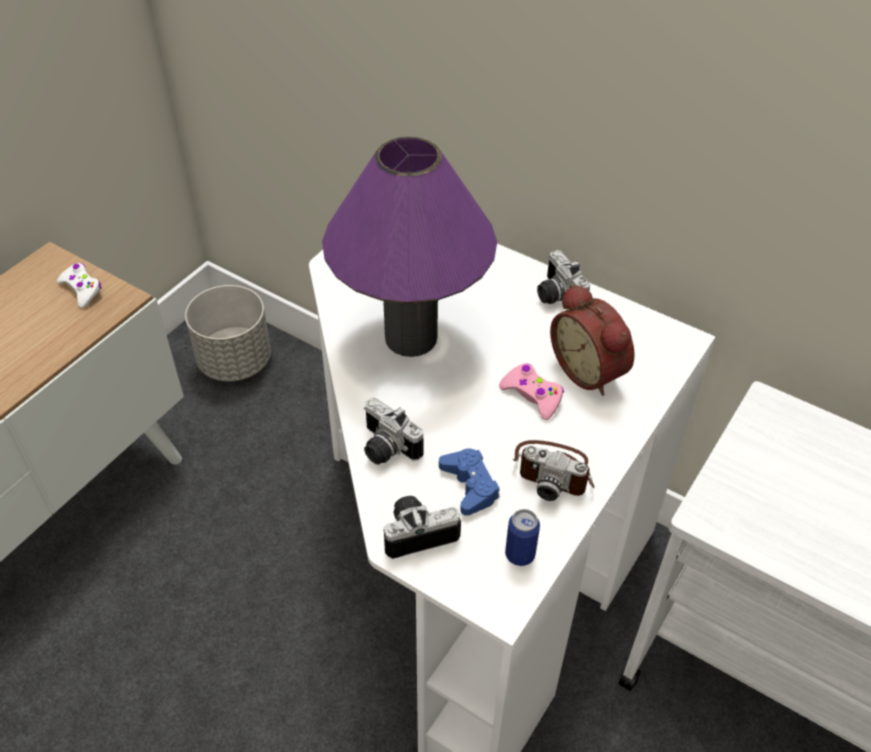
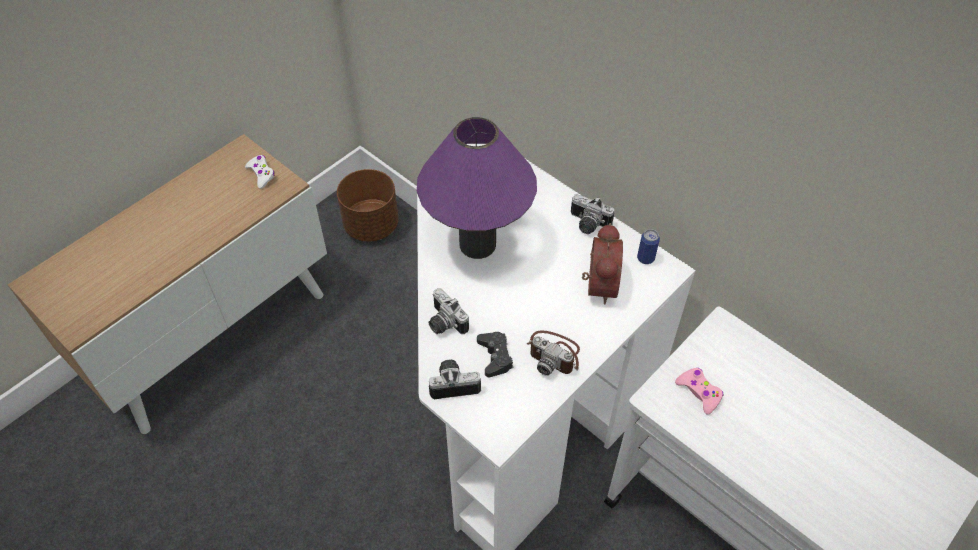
camera: 10 degrees right, 5 degrees up
grey planter [185,285,271,381] -> brown planter [337,169,399,242]
blue game controller [439,448,500,516] -> black game controller [477,332,513,377]
pink game controller [499,363,564,420] -> pink game controller moved to [675,368,723,415]
can [505,509,540,566] -> can moved to [637,229,660,264]
camera [537,250,590,304] -> camera turned 45 degrees counterclockwise [571,194,615,234]
alarm clock [550,284,635,396] -> alarm clock turned 150 degrees counterclockwise [582,223,623,304]

